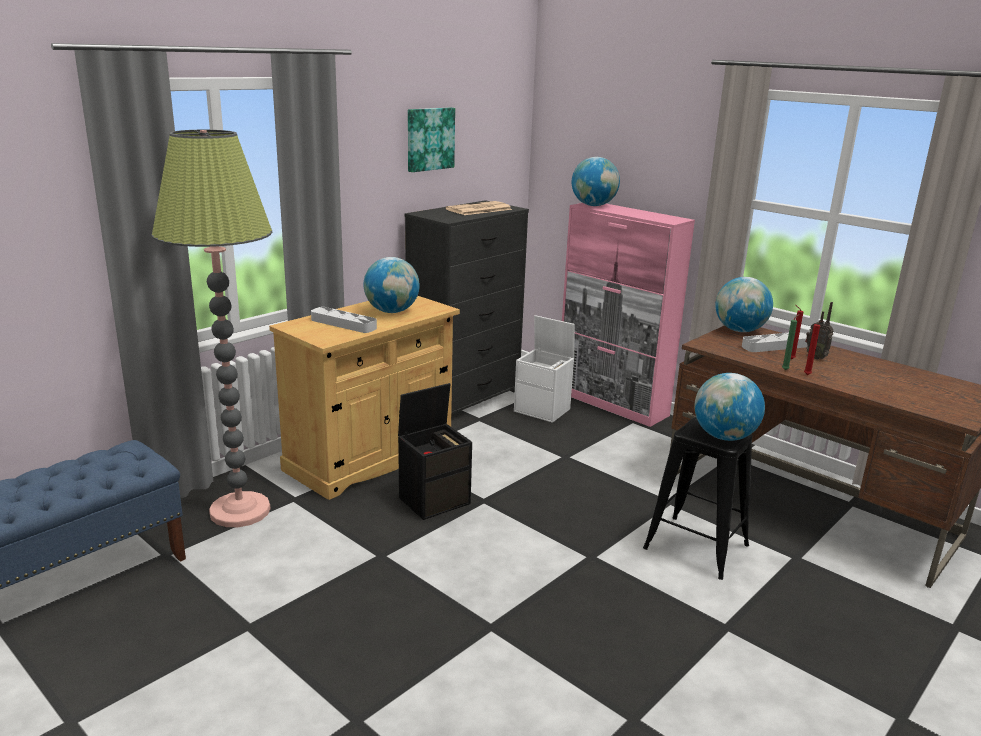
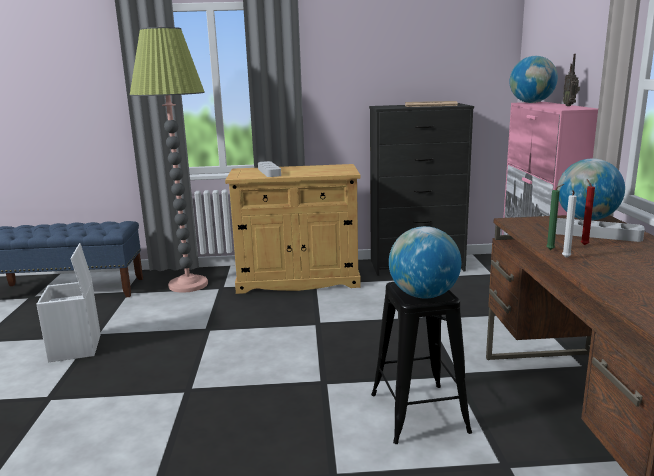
camera: 45 degrees right, 5 degrees down
globe [364,257,420,313] -> none
black storage box [398,383,472,520] -> none
picture [408,107,455,172] -> none
white storage box [514,315,575,423] -> white storage box moved to [36,243,101,363]
red candle [804,321,822,375] -> white candle [562,190,577,258]
radio [805,302,834,360] -> radio moved to [563,54,580,106]

